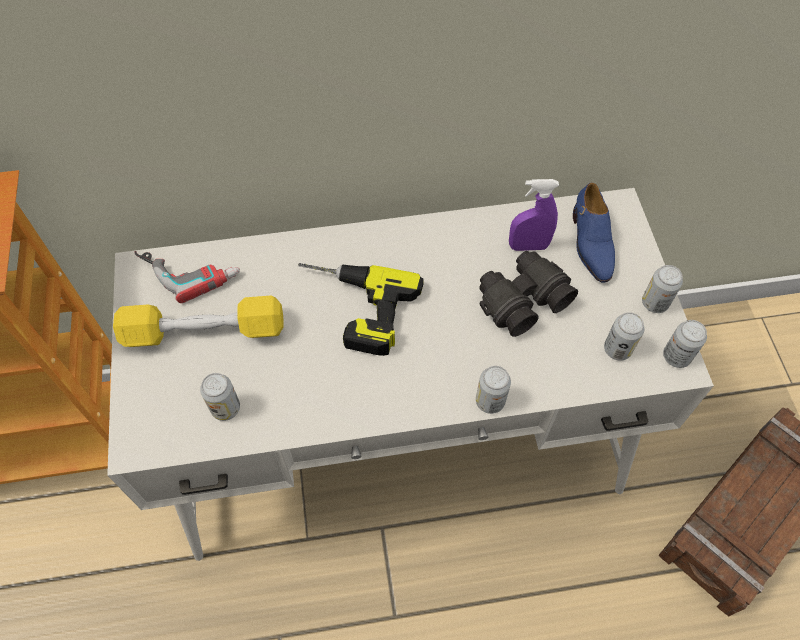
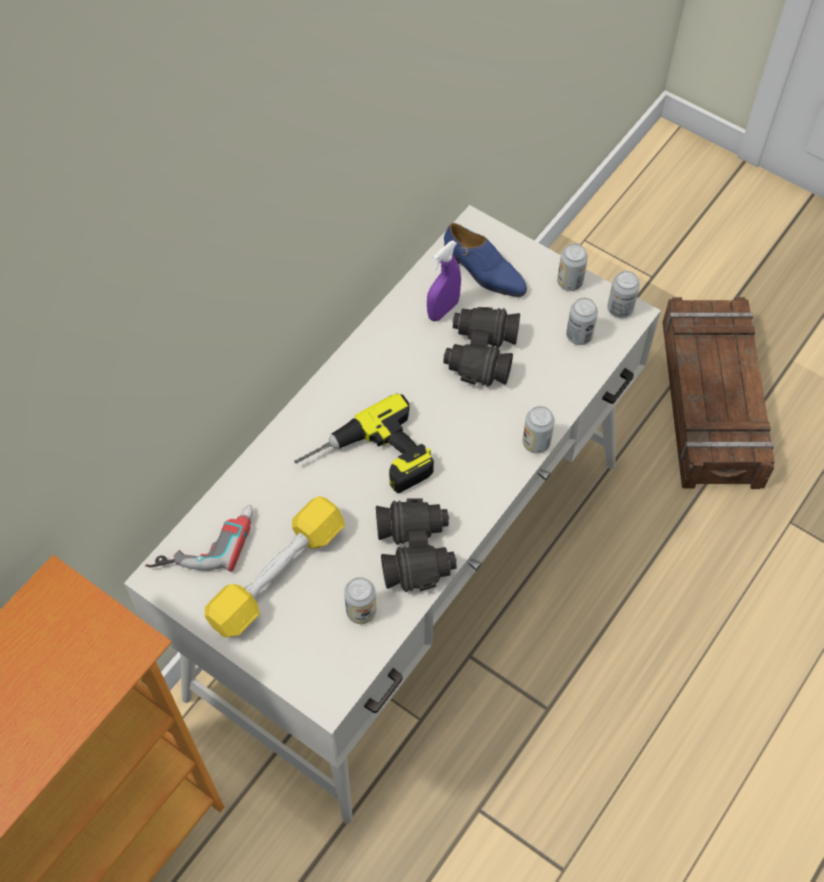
camera: 45 degrees left, 0 degrees up
none -> black binoculars [376,499,457,592]

